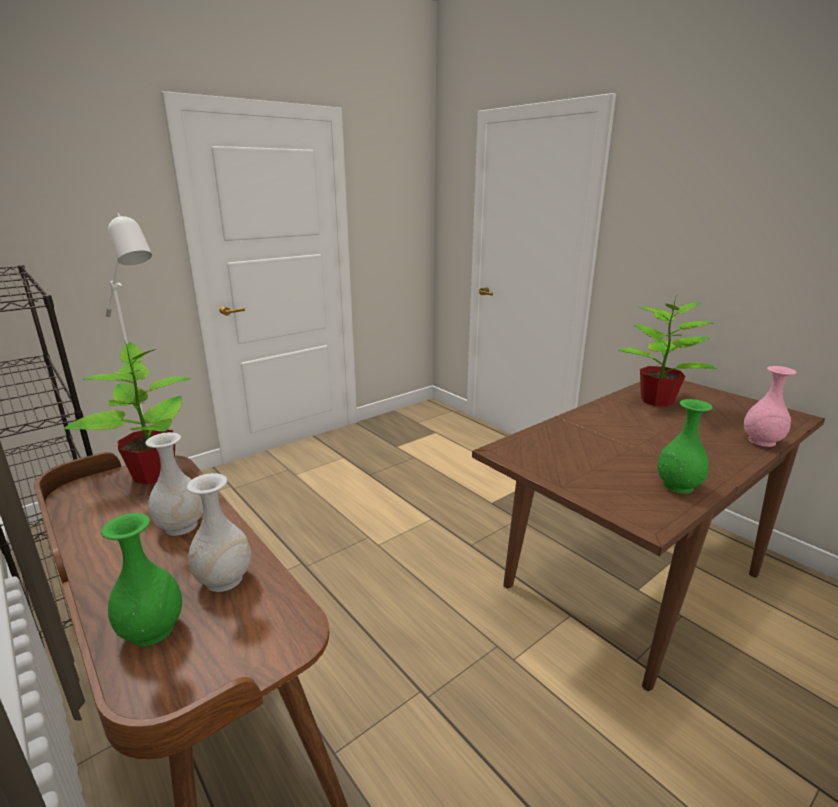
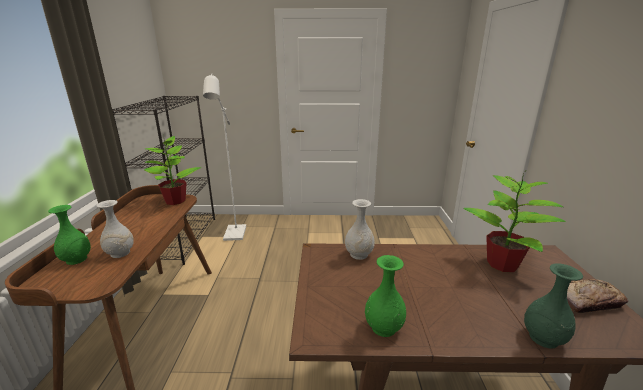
camera: 40 degrees right, 0 degrees up
white vase [145,432,203,536] -> white vase moved to [345,199,375,260]
pink vase [744,366,797,447] -> green vase [524,263,583,349]
none -> bread [567,279,628,313]

